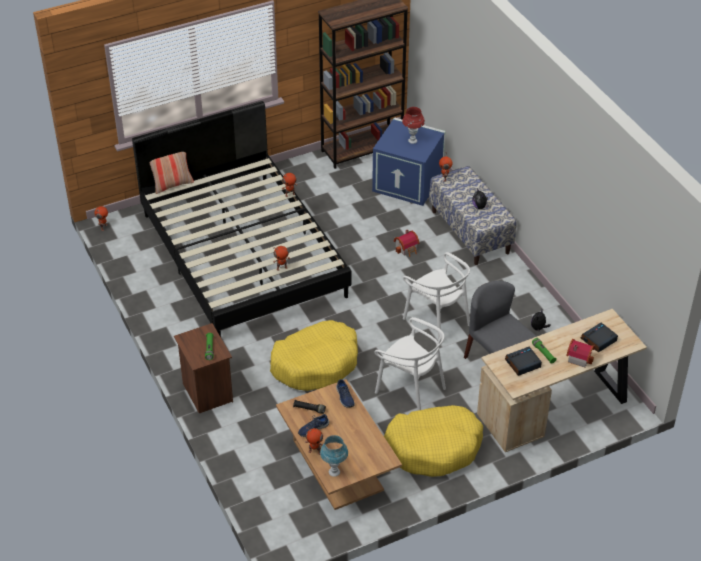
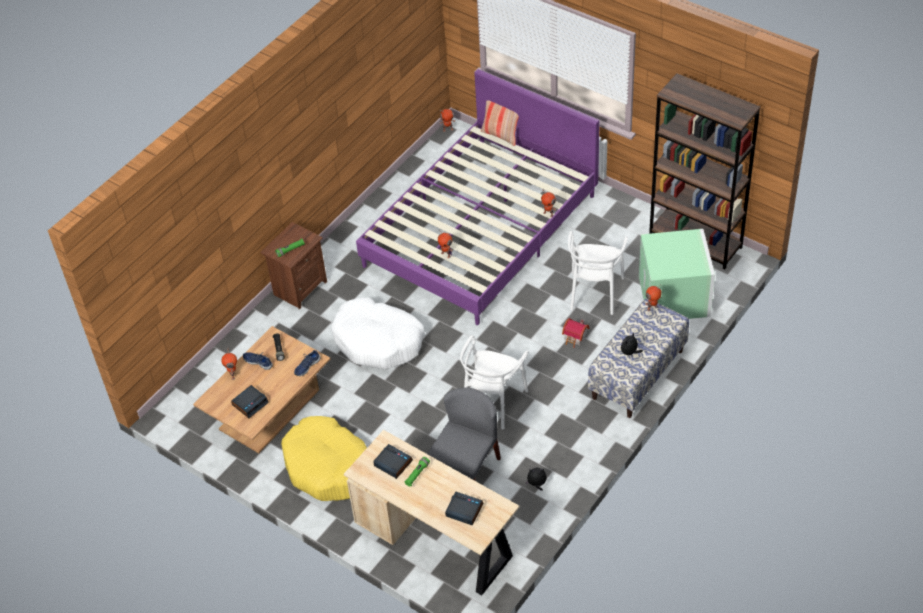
camera: 65 degrees right, 5 degrees up
black bed [132,101,351,337] -> purple bed [356,69,600,325]
yellow dog bed [270,320,358,391] -> white dog bed [331,298,425,369]
blue table lamp [320,435,348,477] -> none
blue storage box [372,117,445,206] -> green storage box [639,229,715,319]
white chair [374,317,446,411] -> white chair moved to [568,231,628,315]
red table lamp [402,107,425,144] -> none
toy house [566,339,595,367] -> none
none -> alarm clock [231,385,269,418]

